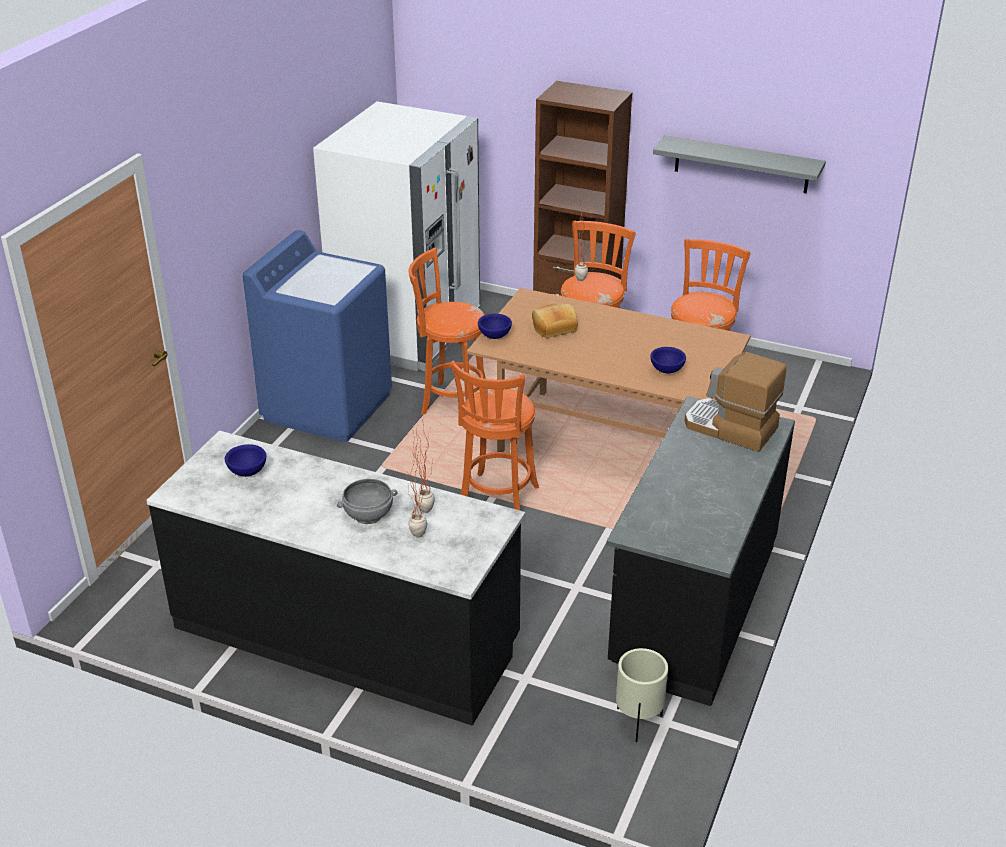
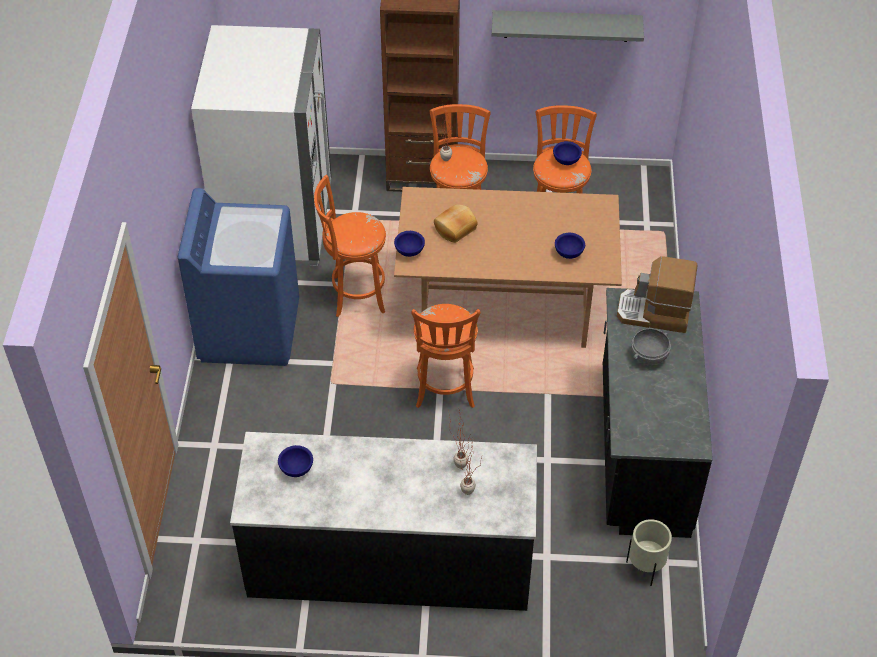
camera: 20 degrees left, 15 degrees up
grey bowl [337,479,398,524] -> grey bowl moved to [631,328,671,365]
none -> blue bowl [553,141,582,165]

